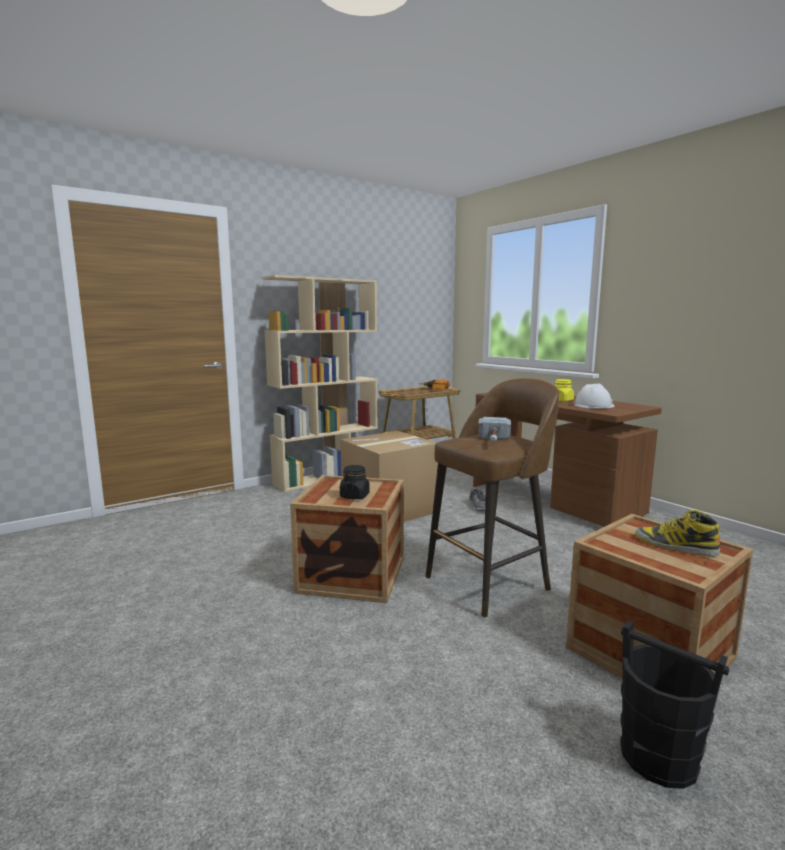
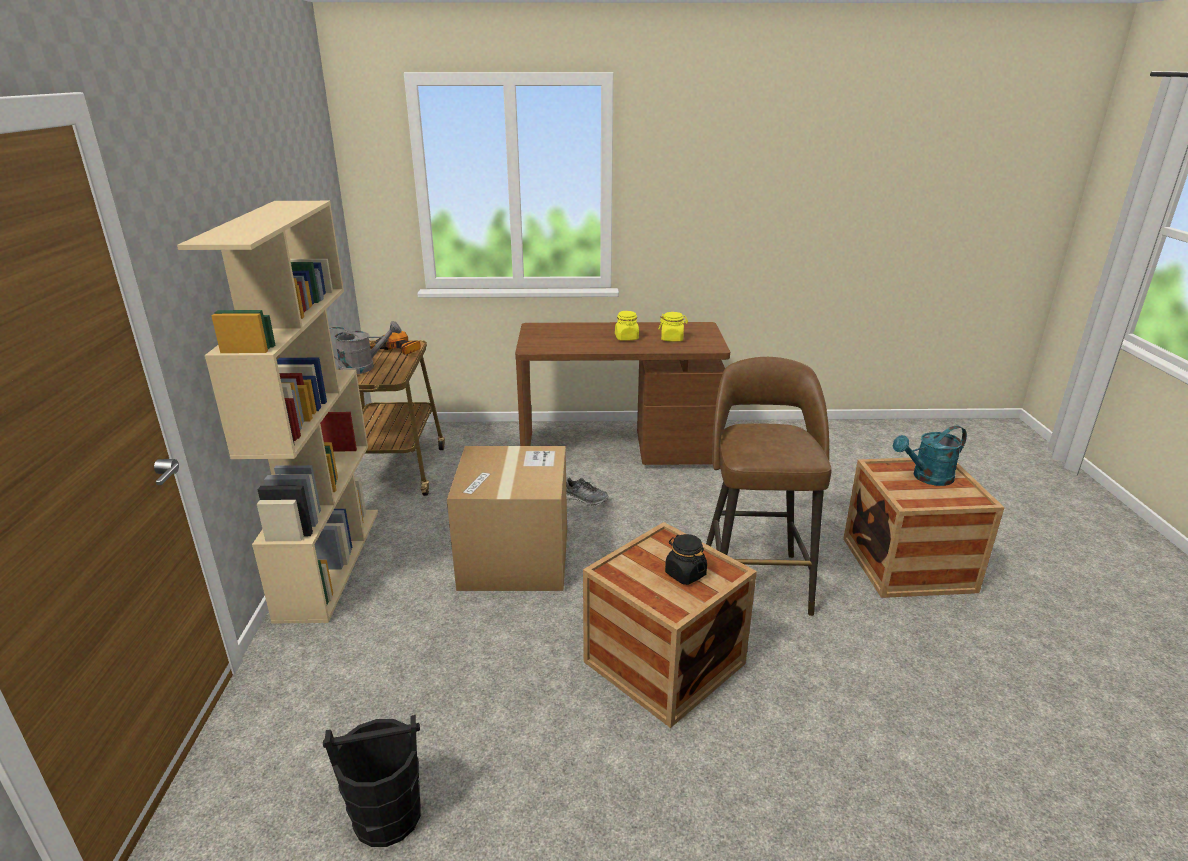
camera: 55 degrees left, 15 degrees up
hammer [478,417,511,442] -> none
white hard hat [574,383,615,409] -> yellow jar [658,312,688,342]
black bucket [620,620,729,789] -> black bucket moved to [323,715,421,847]
boot [635,510,720,557] -> turquoise watering can [893,426,967,486]
none -> grey watering can [330,321,402,374]

